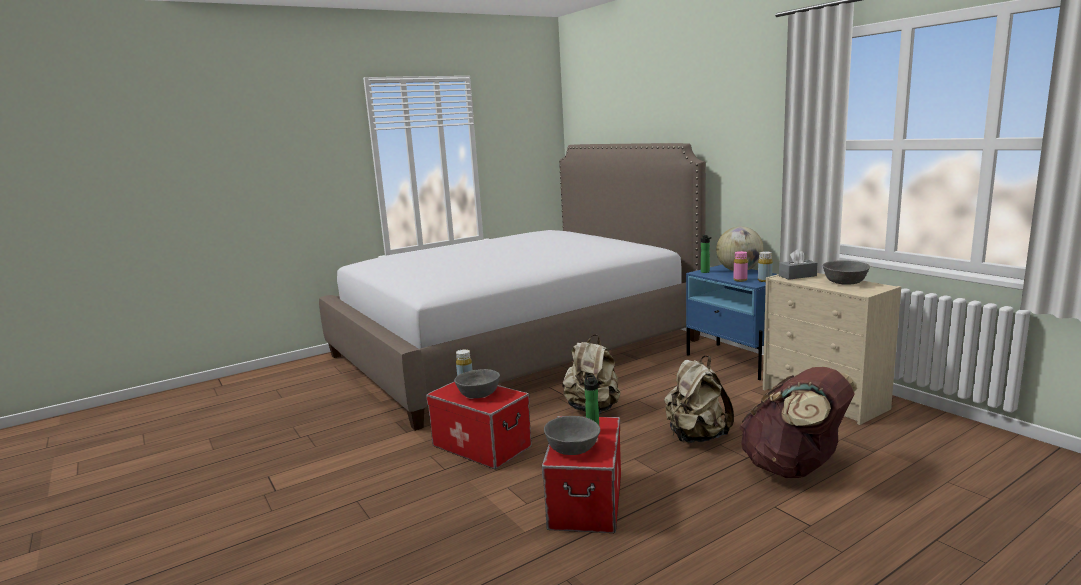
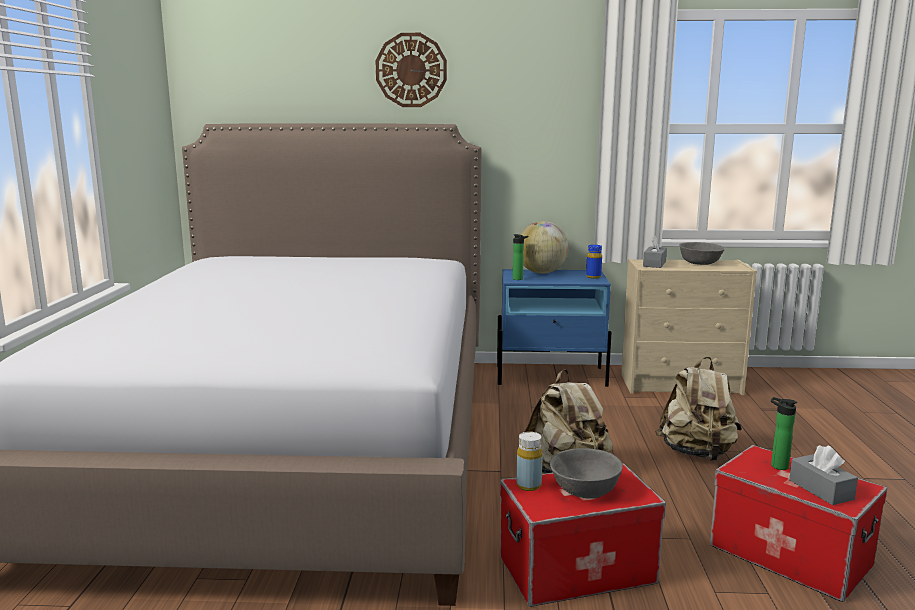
camera: 55 degrees left, 0 degrees up
grey bowl [544,416,600,455] -> grey tissue box [789,445,858,505]
pink bottle [734,251,748,282] -> none
brown backpack [739,367,857,478] -> none
yellow bottle [758,251,773,282] -> blue bottle [586,245,602,279]
none -> wall clock [375,33,447,107]

